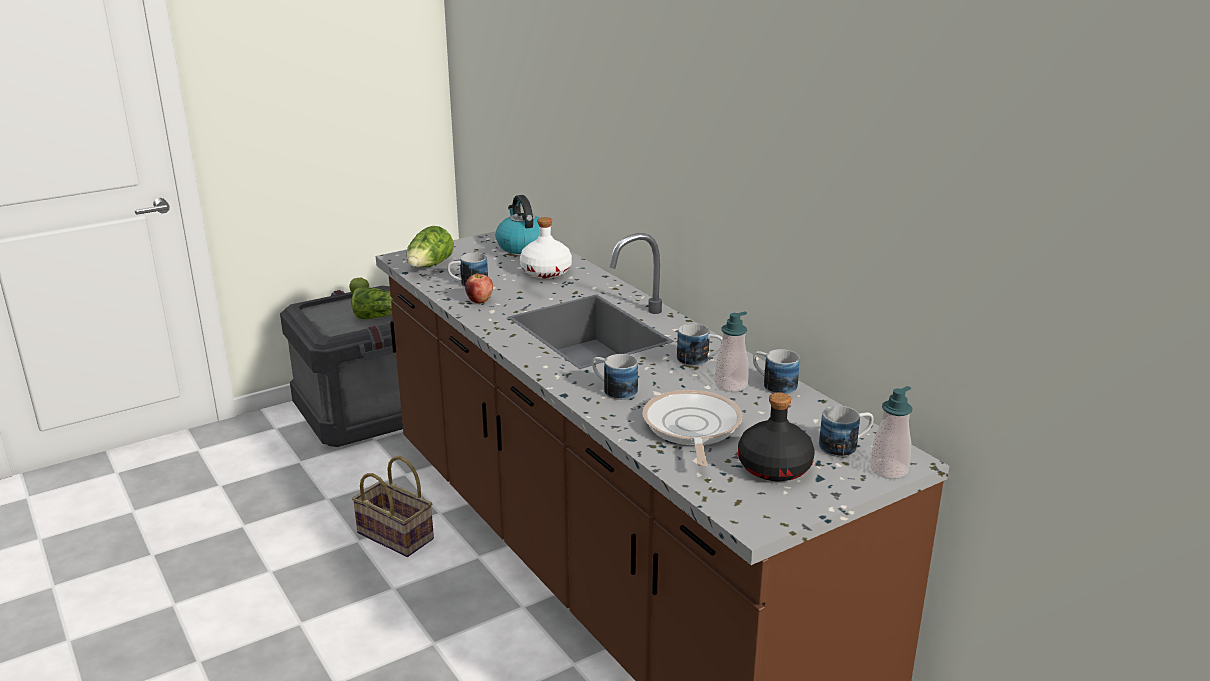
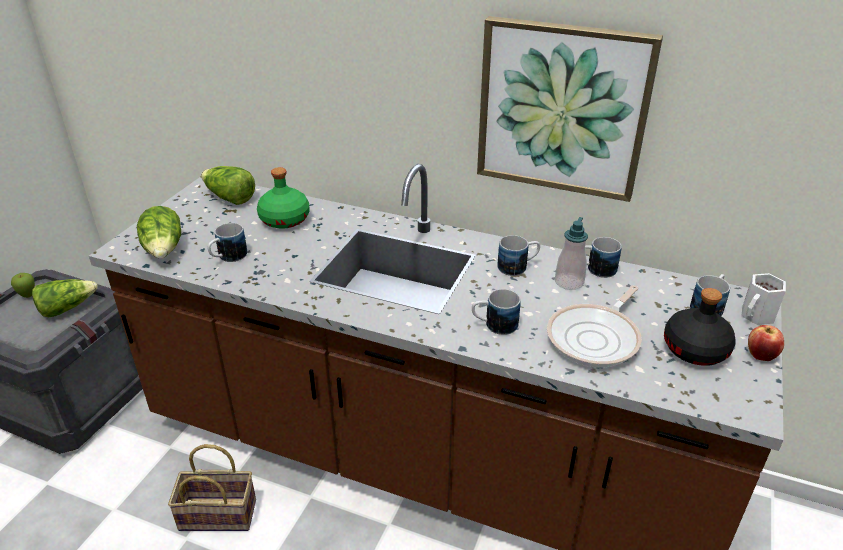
camera: 35 degrees left, 10 degrees up
apple [465,273,493,304] -> apple moved to [748,325,784,361]
kettle [495,195,540,254] -> lettuce [201,166,255,205]
white bottle [520,217,572,278] -> green bottle [257,167,310,229]
frying pan [642,390,742,467] -> frying pan turned 105 degrees counterclockwise [547,285,642,367]
soap dispenser [870,386,912,479] -> white mug [742,273,786,325]
none -> picture [477,16,663,202]

